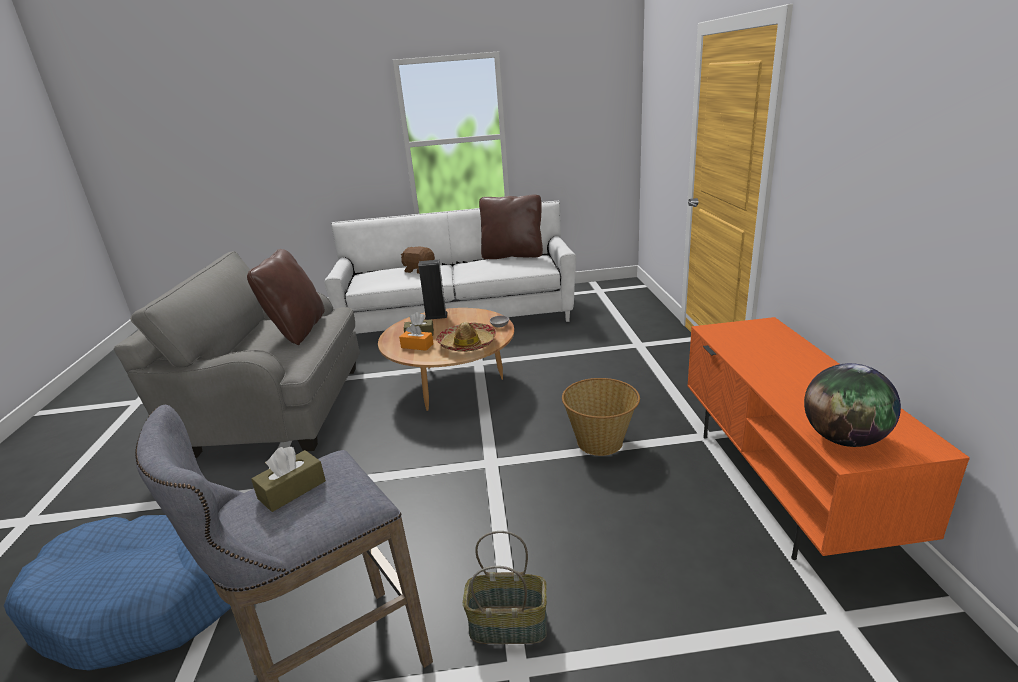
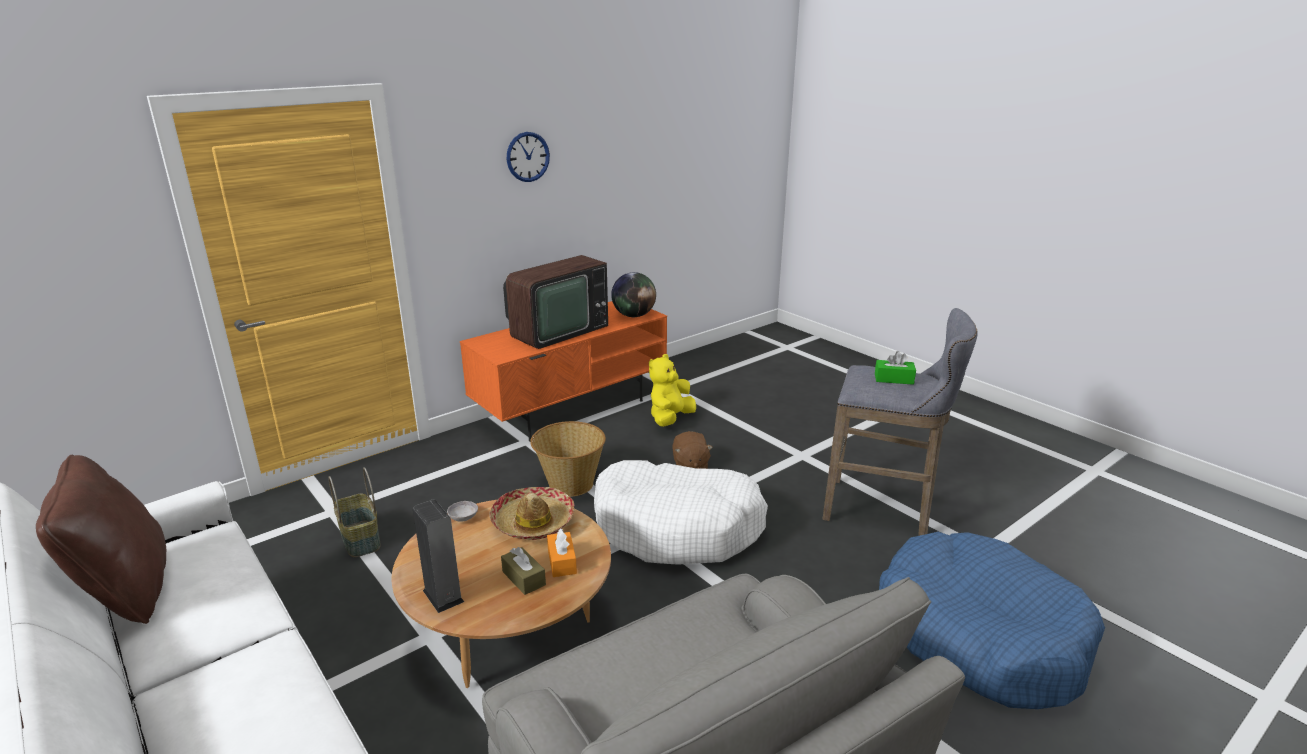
camera: 125 degrees left, 0 degrees up
brown pillow [247,249,325,345] -> none
brown tissue box [251,447,326,512] -> green tissue box [875,351,916,385]
brown plush toy [401,247,435,274] -> brown plush toy moved to [672,431,713,469]
basket [463,531,547,644] -> basket moved to [328,467,381,557]
none -> television [503,255,608,349]
none -> wall clock [506,132,550,182]
none -> white dog bed [594,460,768,565]
none -> yellow plush toy [649,354,696,427]

